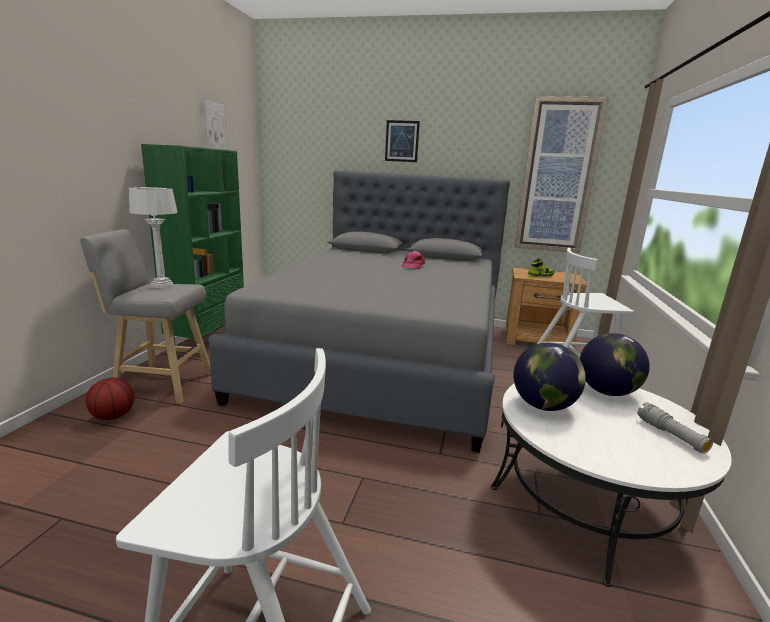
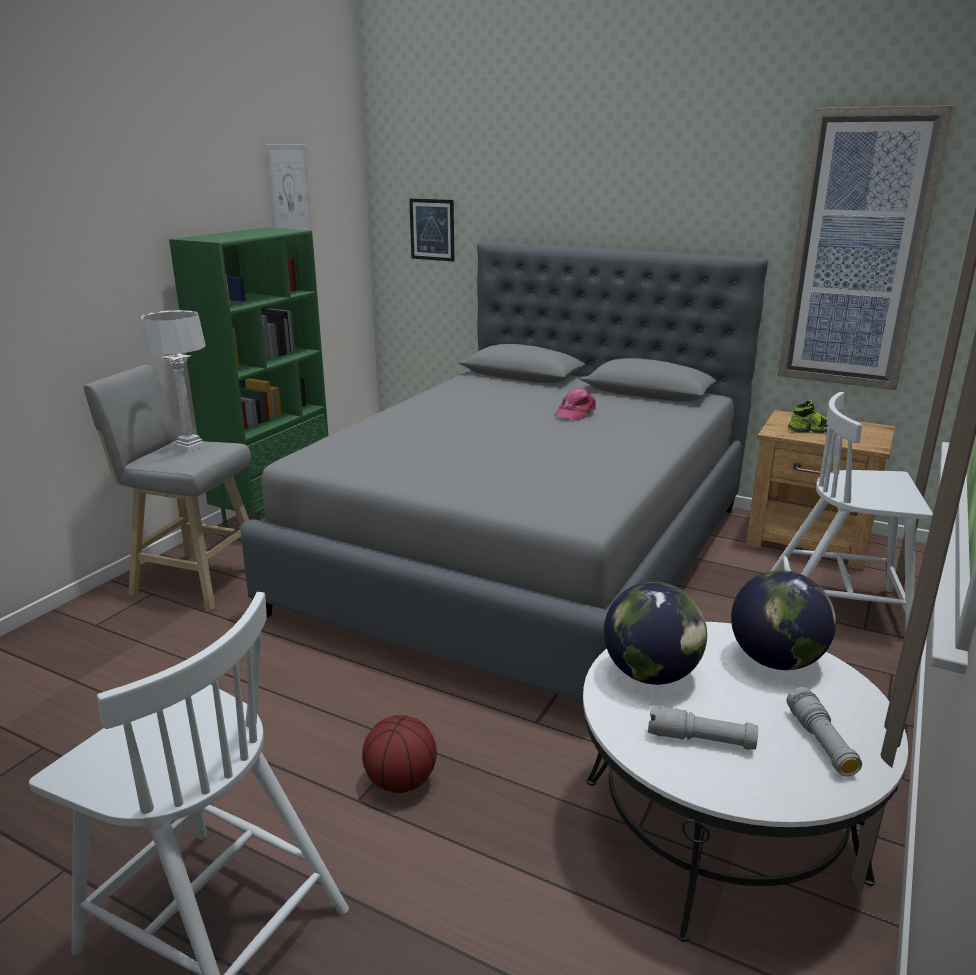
camera: 15 degrees right, 5 degrees up
basketball [85,377,135,420] -> basketball moved to [362,715,437,793]
picture [385,120,420,162] -> picture moved to [409,198,455,262]
none -> grey flashlight [648,705,758,750]

